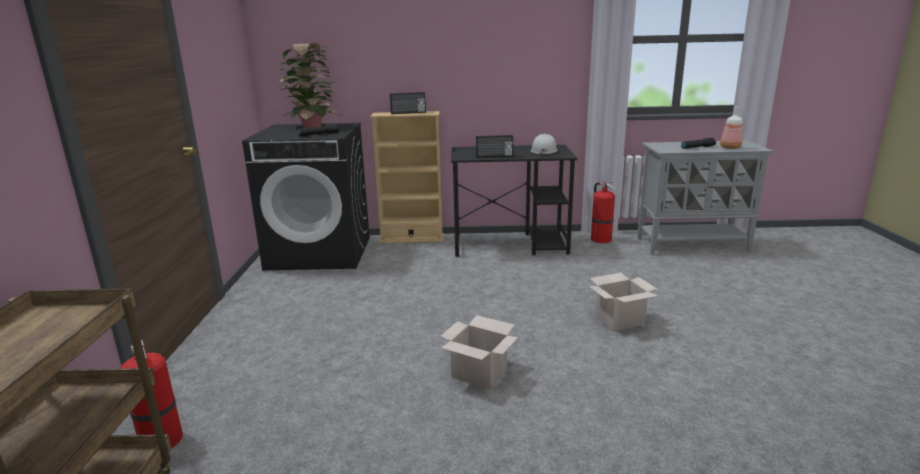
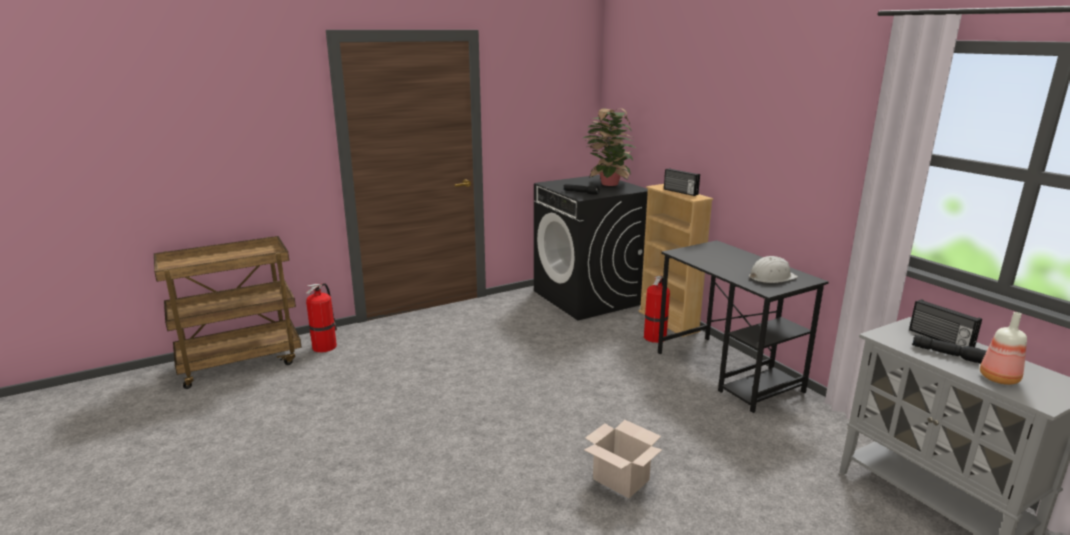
camera: 60 degrees right, 0 degrees up
cardboard box [440,315,518,390] -> none
radio [476,135,513,158] -> radio moved to [909,299,982,347]
fire extinguisher [591,181,615,243] -> fire extinguisher moved to [644,276,670,343]

